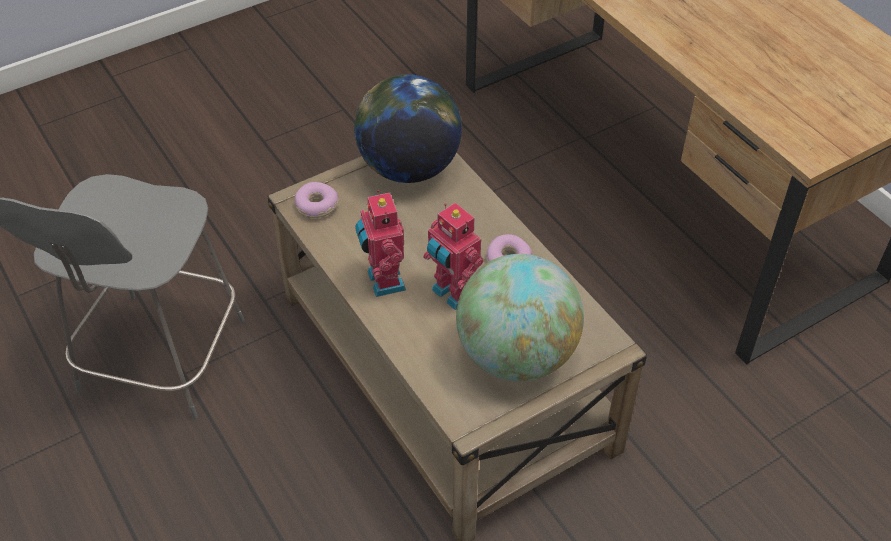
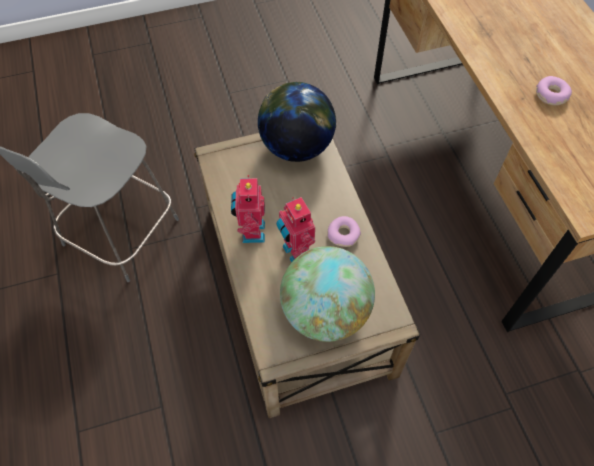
camera: 15 degrees right, 10 degrees up
donut [295,182,338,218] -> donut moved to [536,76,572,105]

